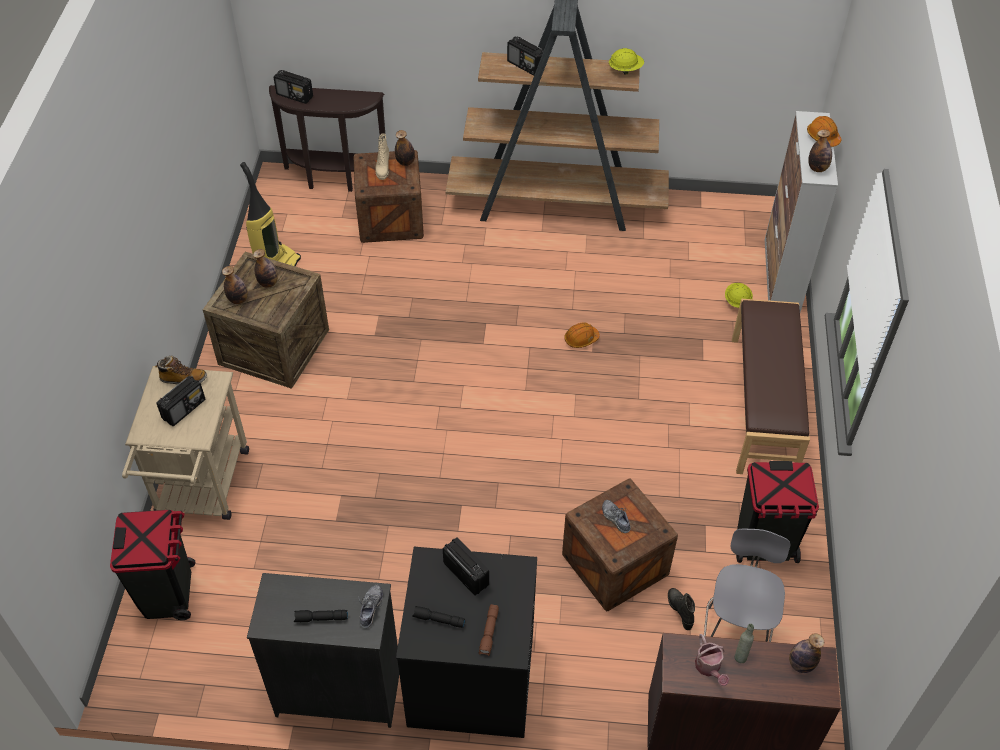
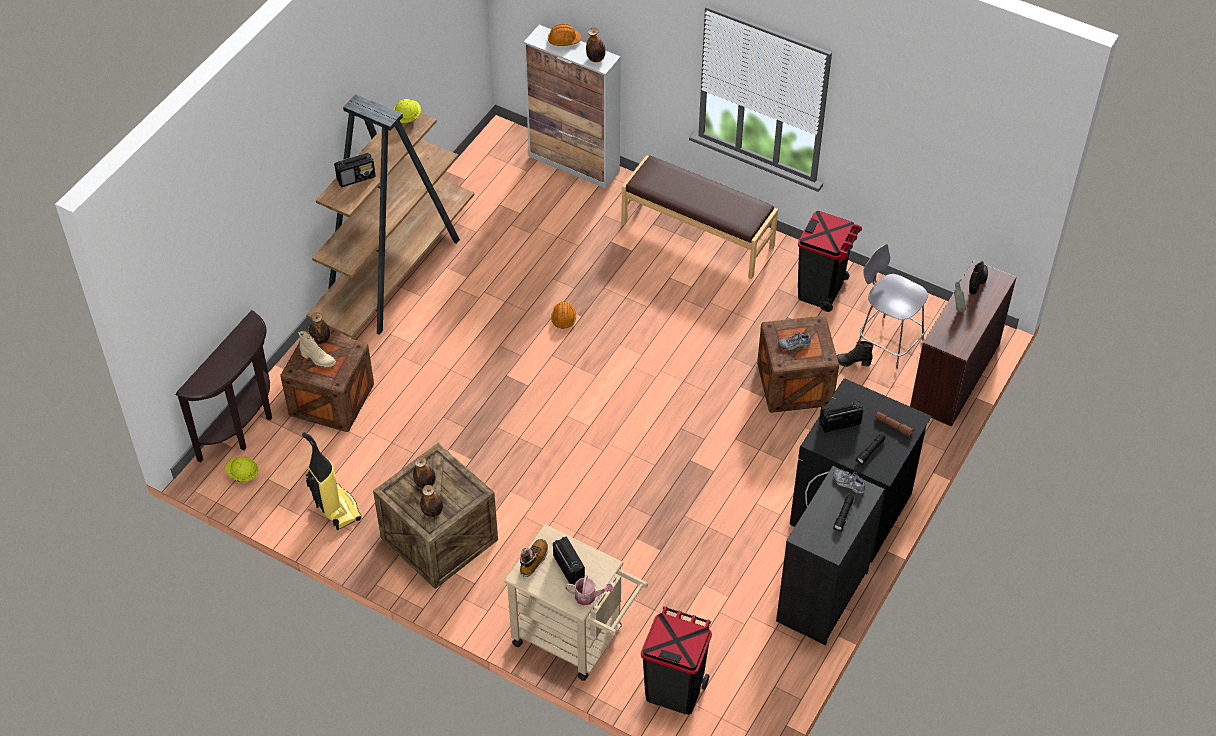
camera: 65 degrees left, 0 degrees up
radio [274,70,313,104] -> none
watering can [695,634,729,686] -> watering can moved to [565,575,613,605]
yellow hard hat [725,283,753,308] -> yellow hard hat moved to [226,457,259,482]
bottle [789,633,824,673] -> black boot [969,261,988,295]

